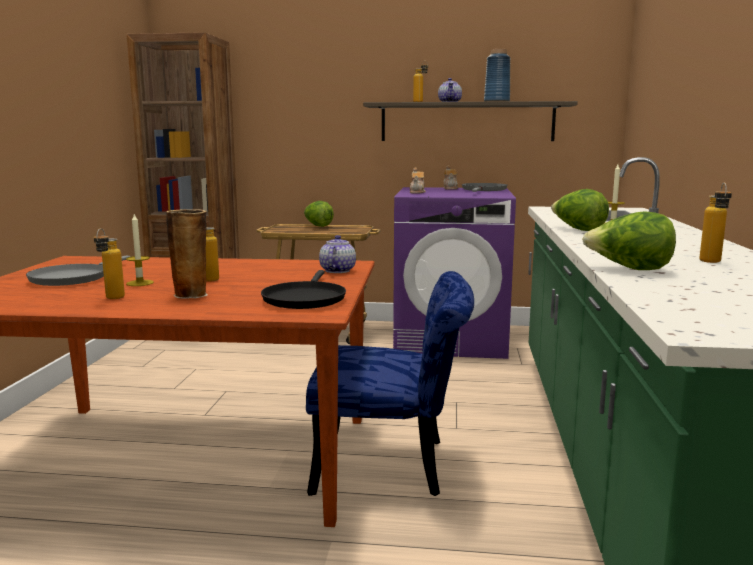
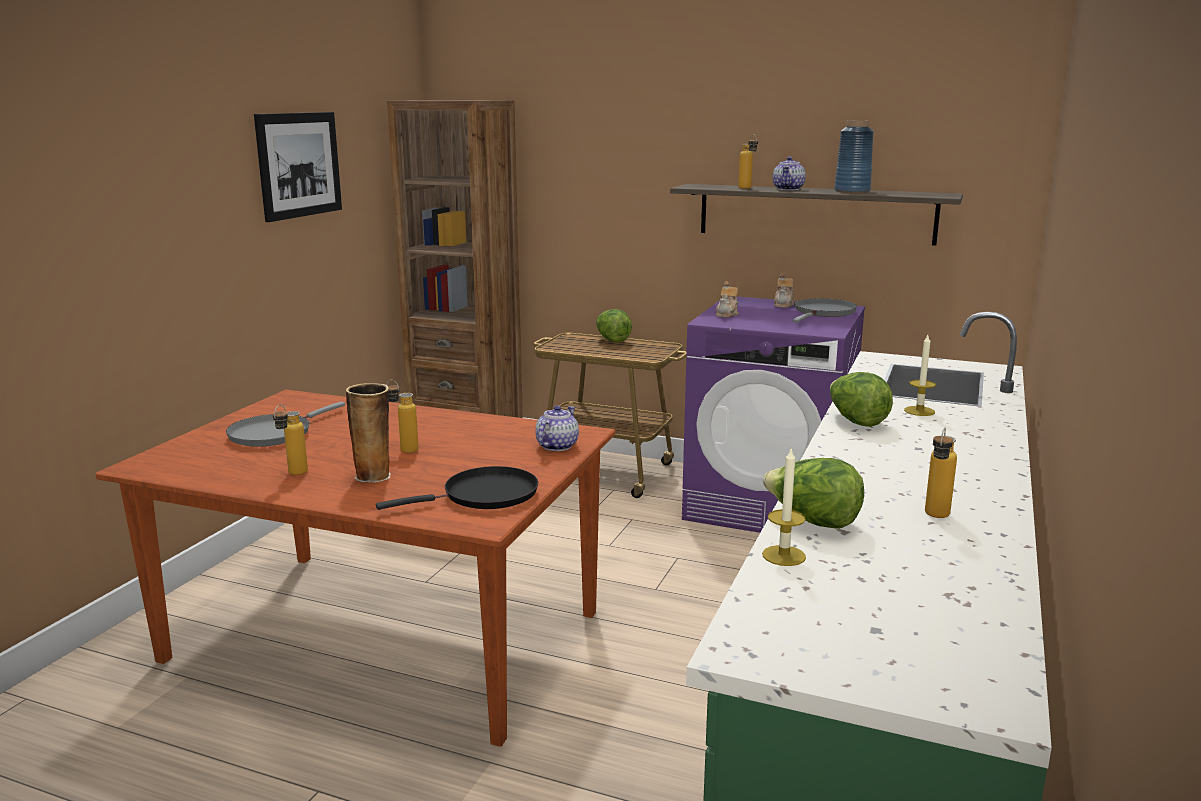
camera: 15 degrees right, 5 degrees up
candle [126,214,154,286] -> candle moved to [762,449,806,566]
black frying pan [261,270,346,309] -> black frying pan turned 135 degrees counterclockwise [376,466,538,510]
blue chair [306,271,474,496] -> none
none -> picture [254,112,342,222]

